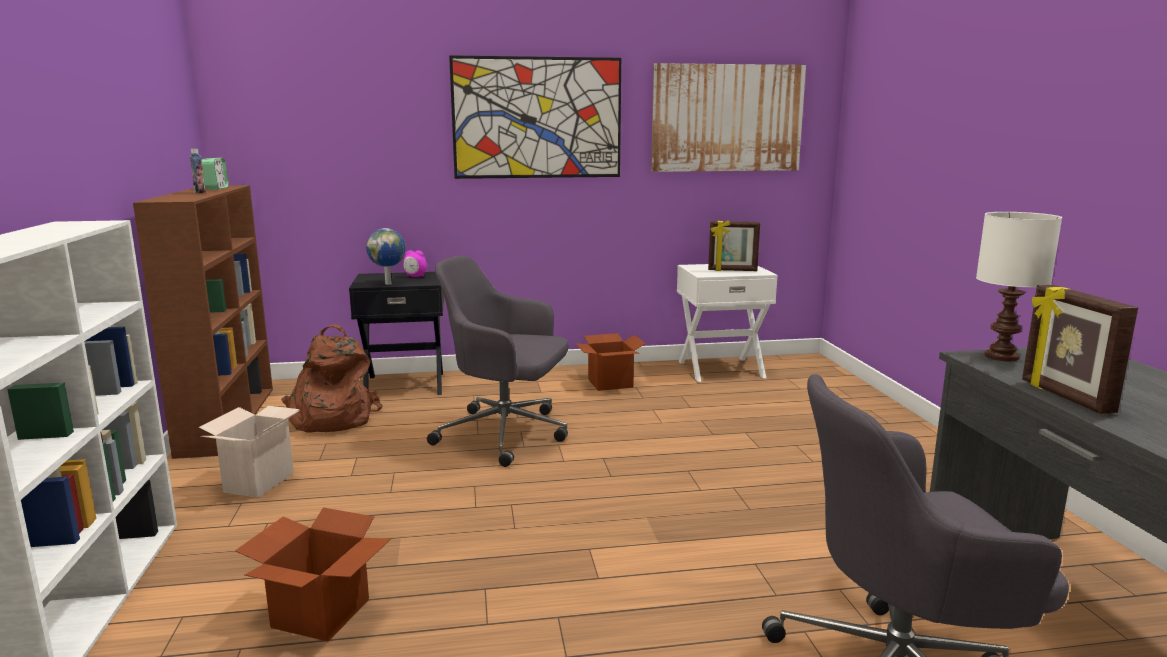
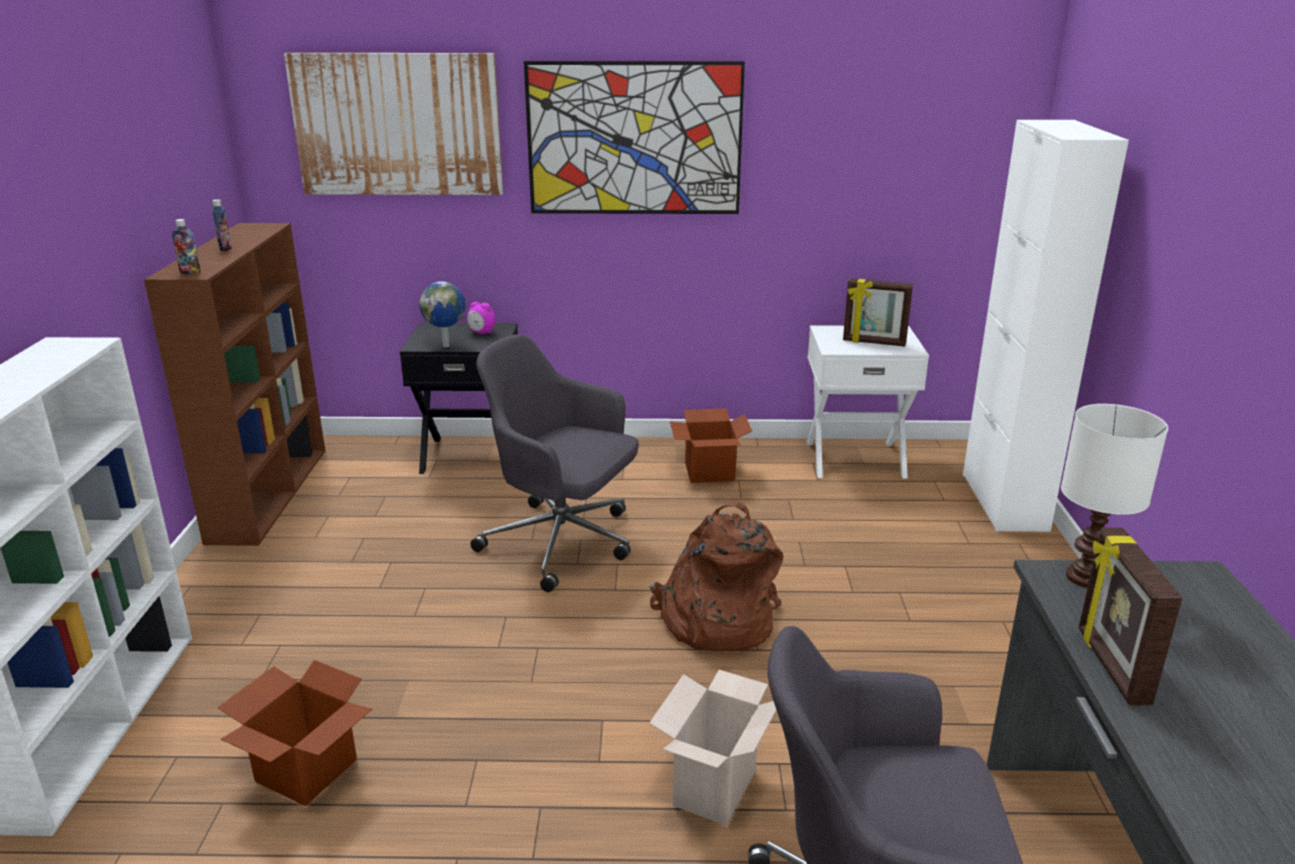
camera: 10 degrees right, 10 degrees up
cardboard box [199,406,300,498] -> cardboard box moved to [649,670,776,826]
alarm clock [202,158,229,190] -> none
brown backpack [281,324,382,433] -> brown backpack moved to [649,502,783,651]
picture [651,63,806,172] -> picture moved to [284,53,503,195]
none -> bottle [172,219,200,274]
none -> white cabinet [963,120,1129,532]

